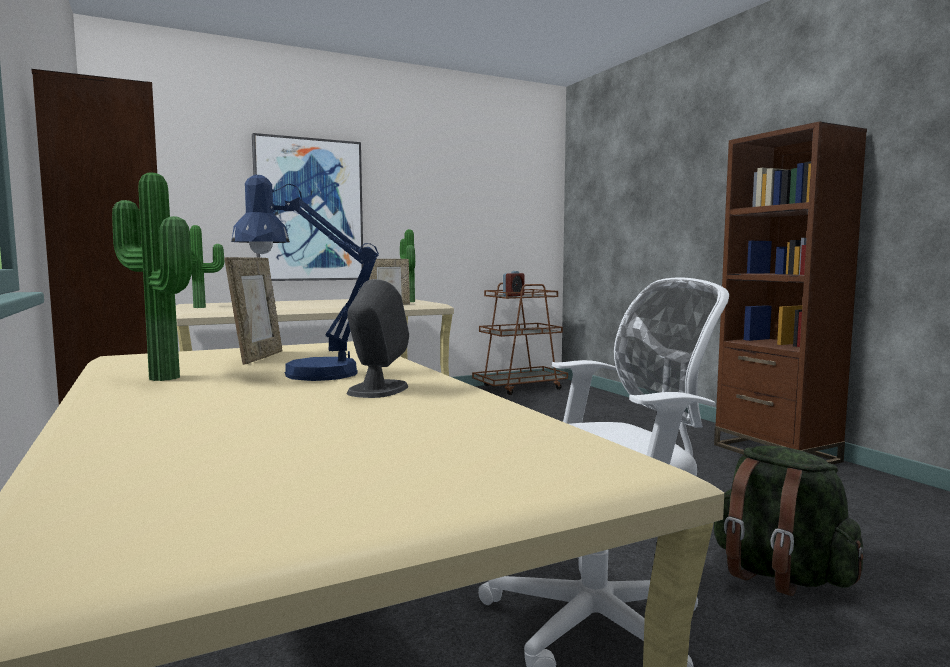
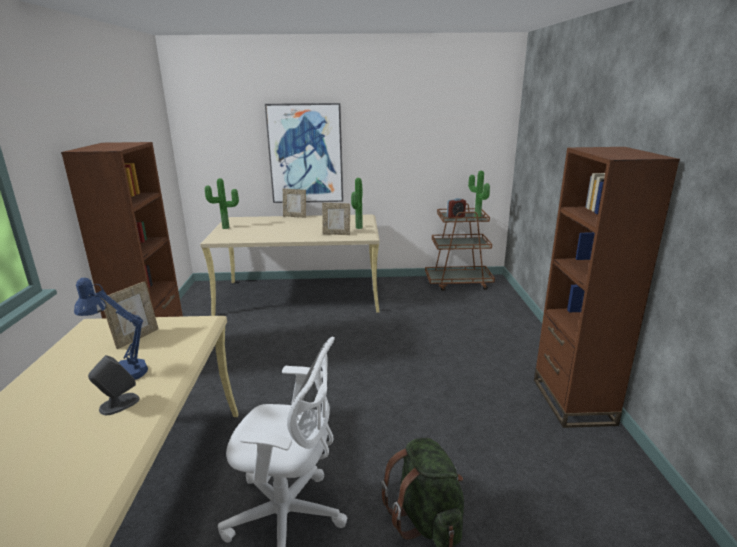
camera: 25 degrees right, 15 degrees up
potted plant [112,173,192,381] -> potted plant moved to [468,171,490,219]
none -> picture frame [283,189,306,218]

